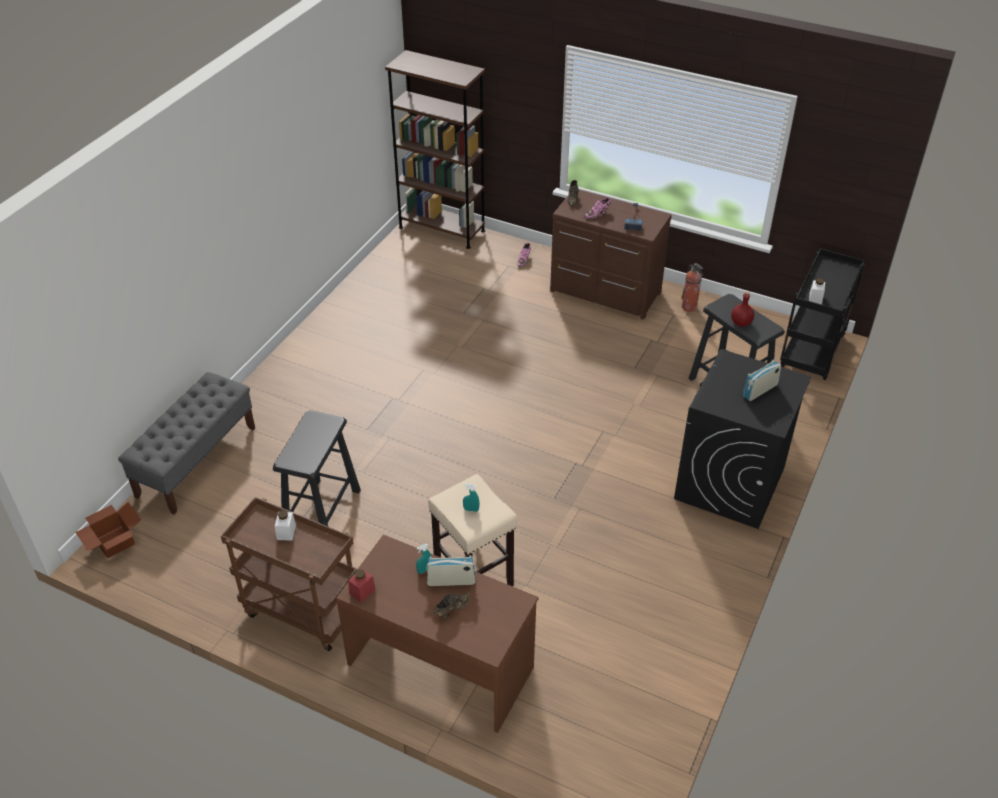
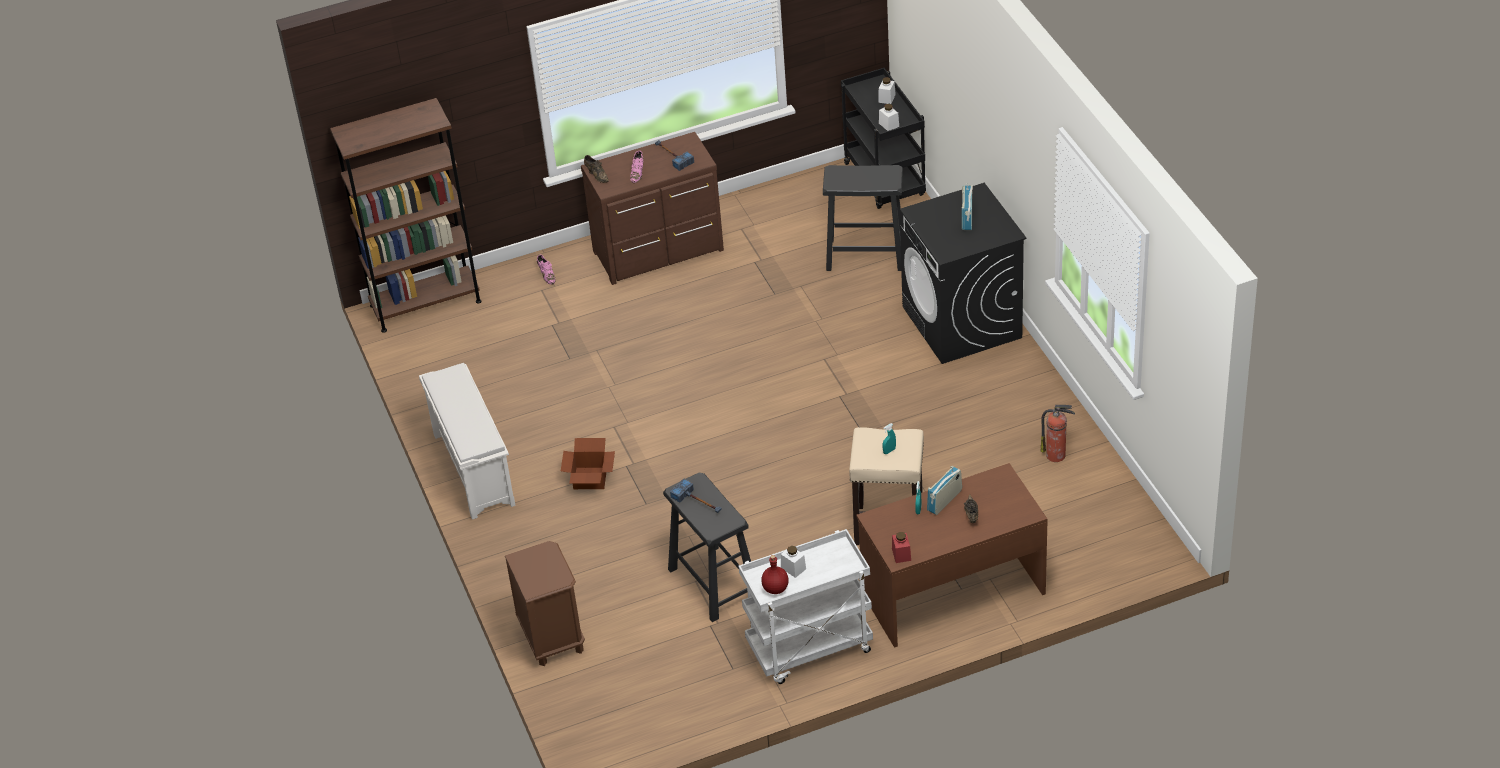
camera: 45 degrees left, 0 degrees up
cardboard box [75,502,141,559] -> cardboard box moved to [561,438,615,489]
grey bench [118,372,255,515] -> brown nightstand [505,541,585,666]
brown cart [221,497,357,651] -> white cart [739,529,873,684]
fire extinguisher [681,263,703,312] -> fire extinguisher moved to [1041,405,1075,462]
red bottle [731,292,754,327] -> red bottle moved to [761,555,789,594]
none -> white shoe rack [419,363,516,520]
none -> hammer [670,479,722,513]
none -> white jar [878,77,896,104]

